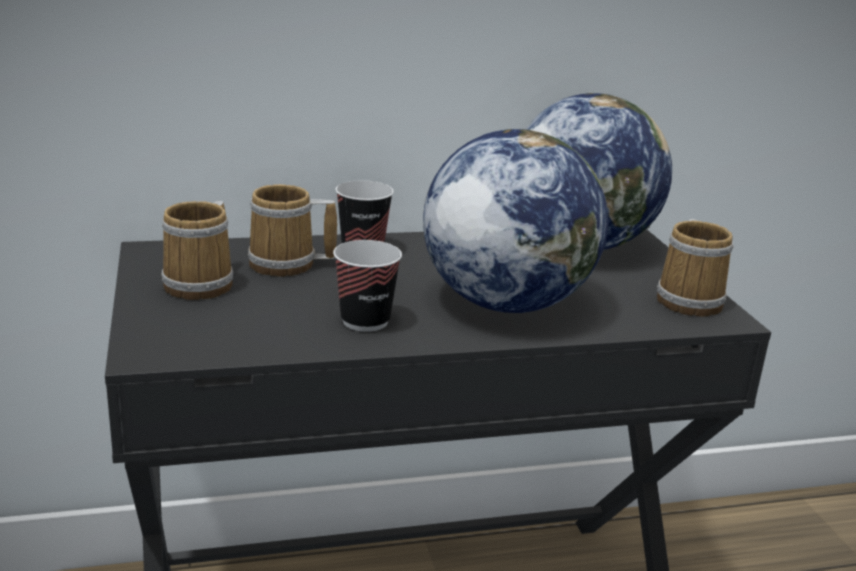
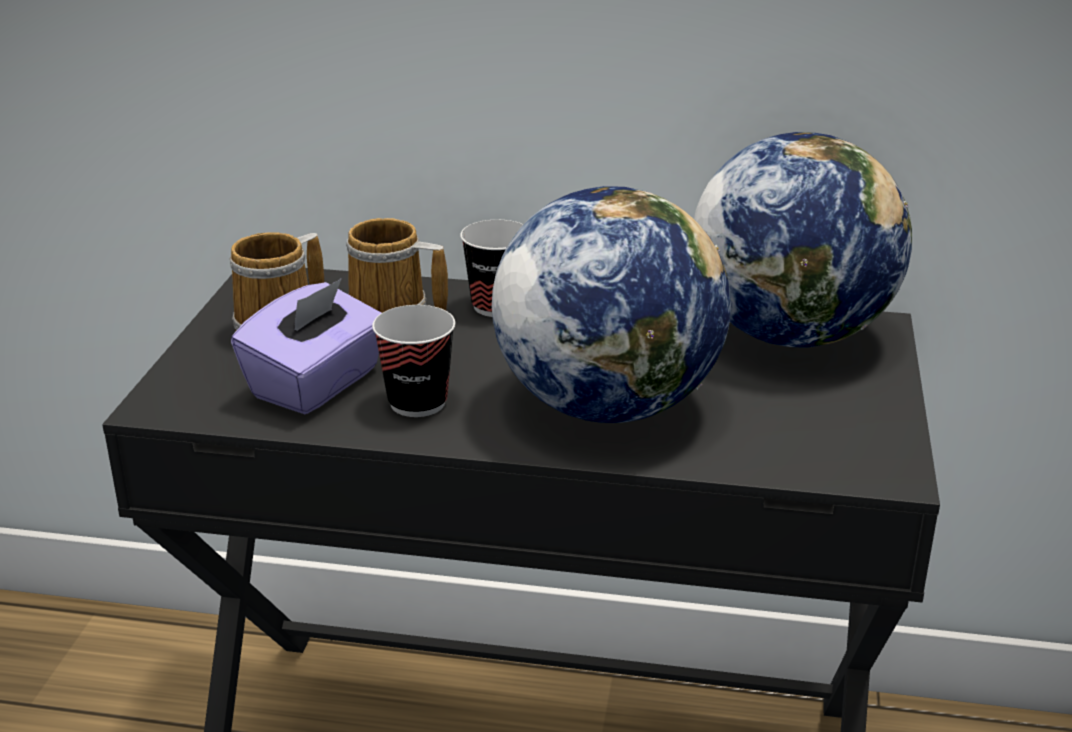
camera: 25 degrees right, 5 degrees up
mug [657,219,733,317] -> none
none -> purple tissue box [231,278,381,414]

